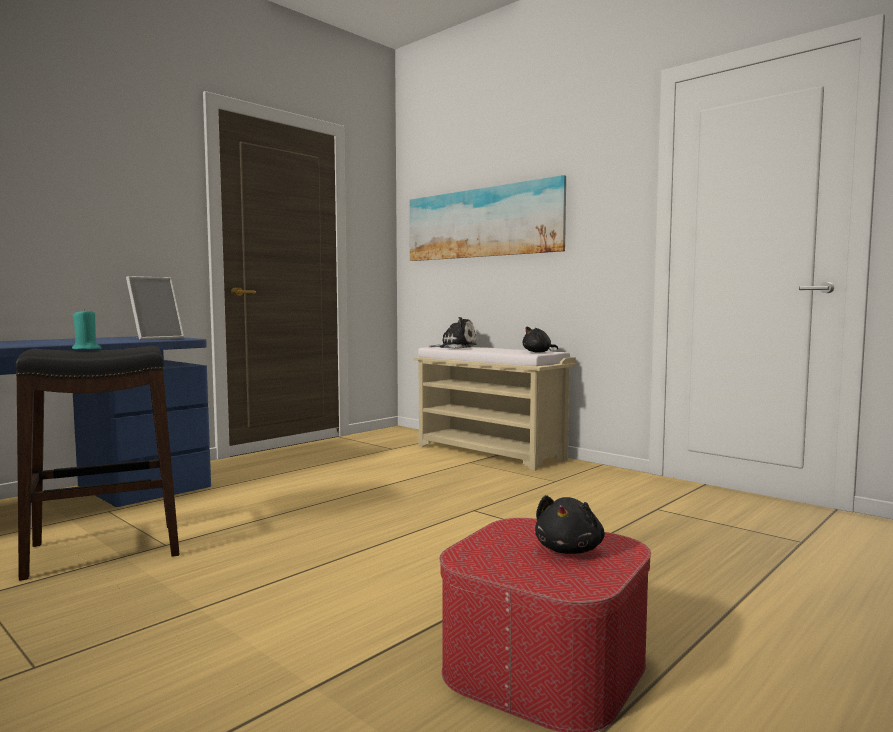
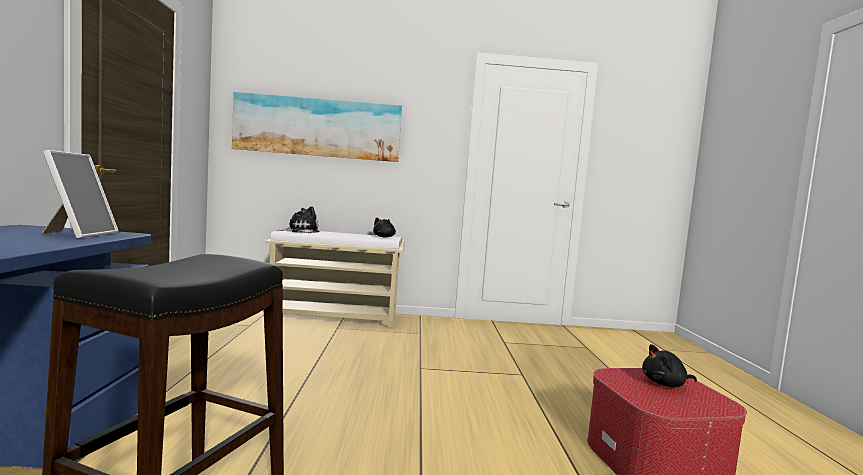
camera: 45 degrees left, 0 degrees up
turquoise candle [72,309,101,350] -> none
black plush toy [535,495,605,554] -> black plush toy turned 105 degrees clockwise [642,344,697,387]

